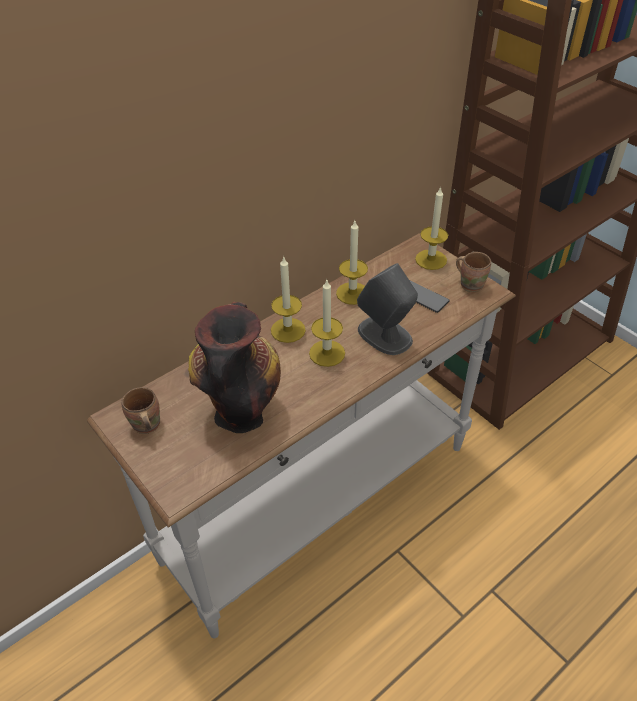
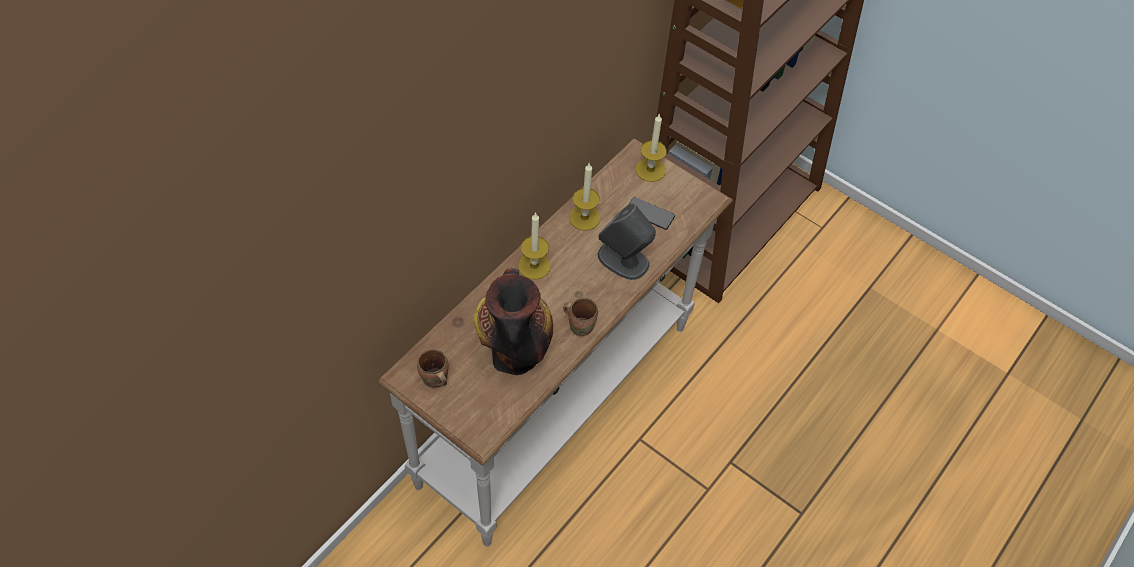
camera: 15 degrees left, 10 degrees up
candle [309,280,345,367] -> none
brown mug [456,252,491,292] -> brown mug moved to [563,298,598,336]

